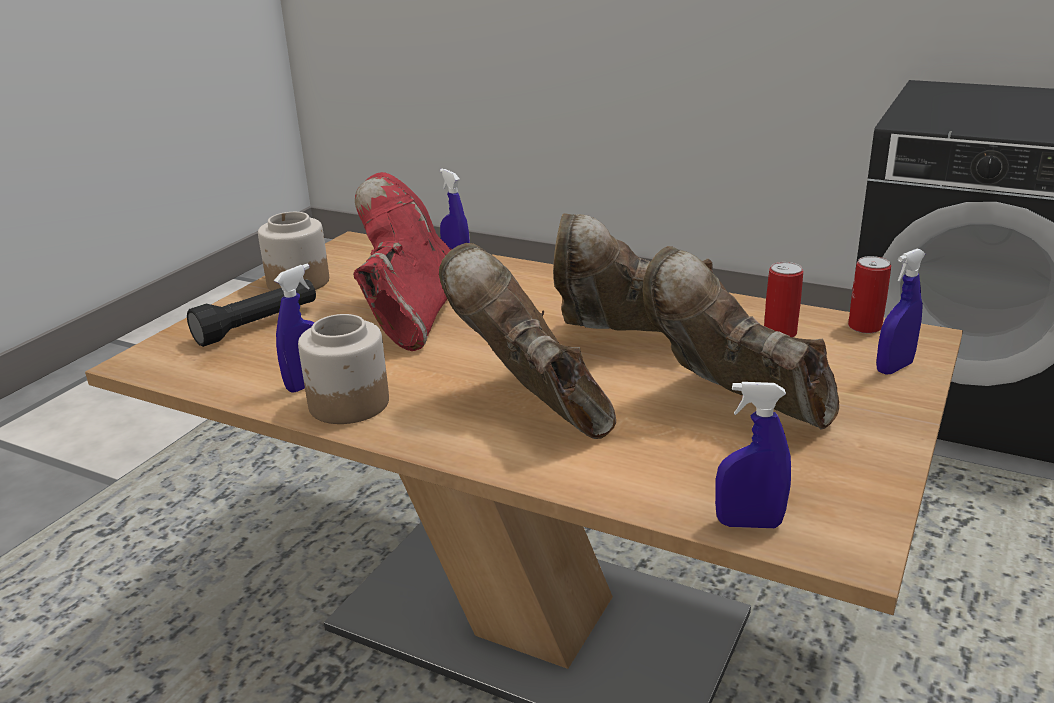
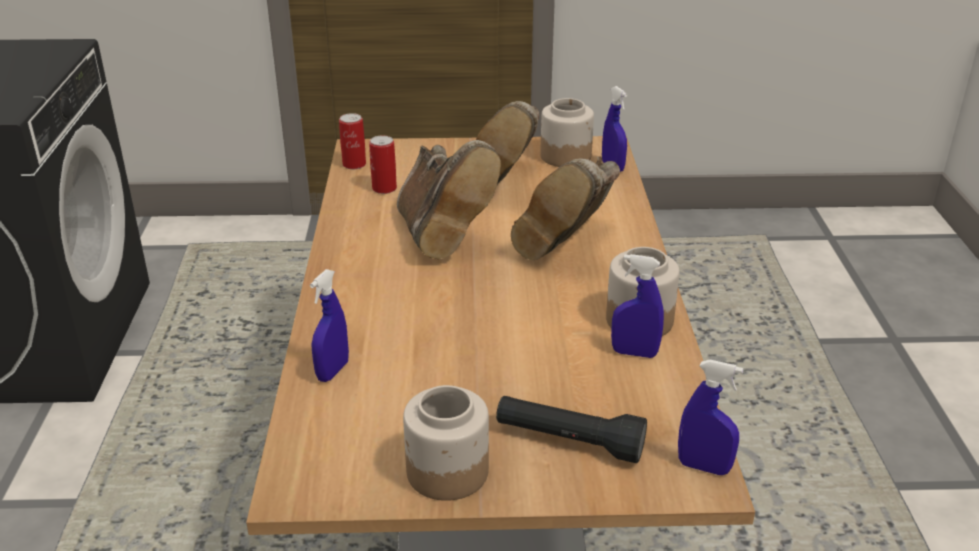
camera: 120 degrees left, 5 degrees up
red boot [353,172,452,351] -> none
blue spray bottle [876,249,926,375] -> blue spray bottle moved to [678,360,743,475]
none -> jar [540,98,594,167]

